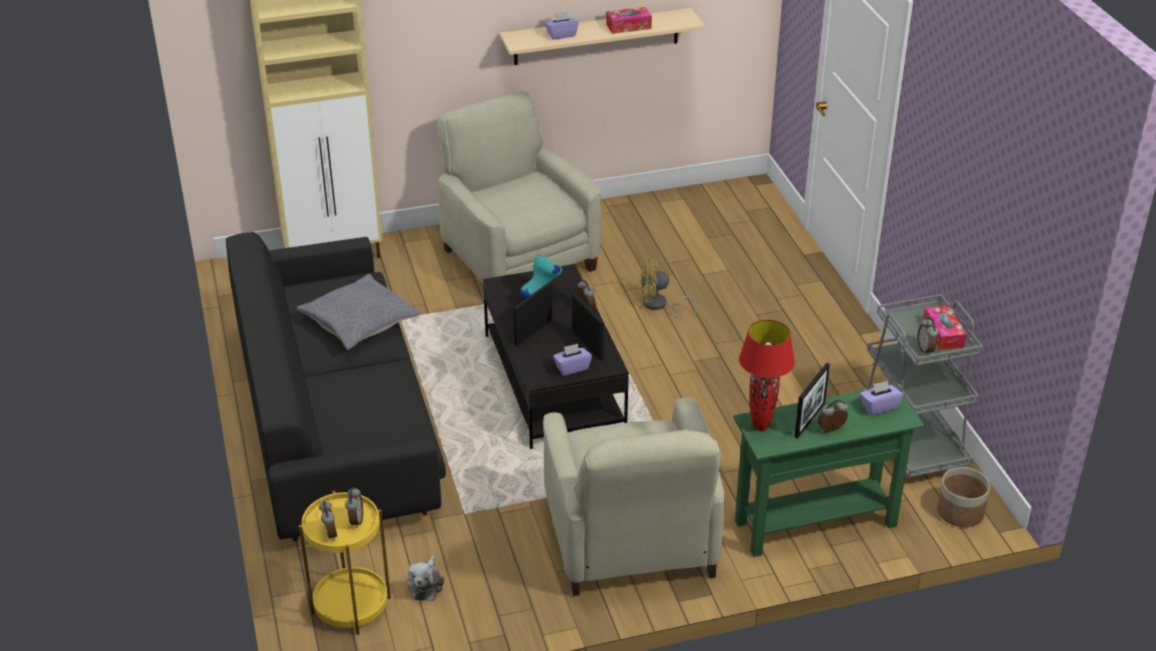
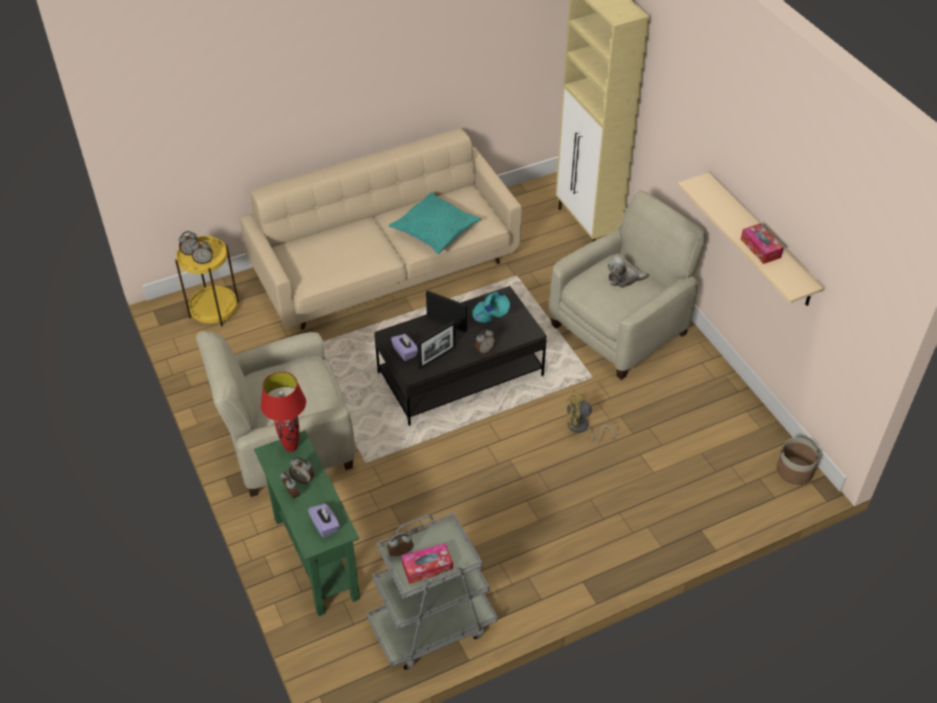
camera: 80 degrees right, 10 degrees up
black sofa [226,232,446,541] -> beige sofa [240,129,522,330]
grey pillow [297,274,421,350] -> turquoise pillow [389,192,481,254]
plush toy [407,555,444,601] -> plush toy moved to [608,256,648,288]
purple tissue box [545,11,579,40] -> none
yellow fan [640,258,697,317] -> yellow fan turned 75 degrees counterclockwise [566,389,615,443]
picture frame [794,362,830,438] -> alarm clock [289,457,314,484]
planter [937,467,990,527] -> planter moved to [777,438,820,485]

